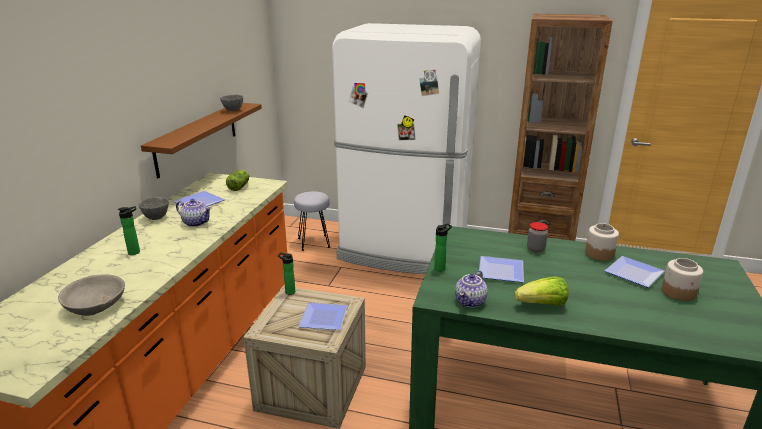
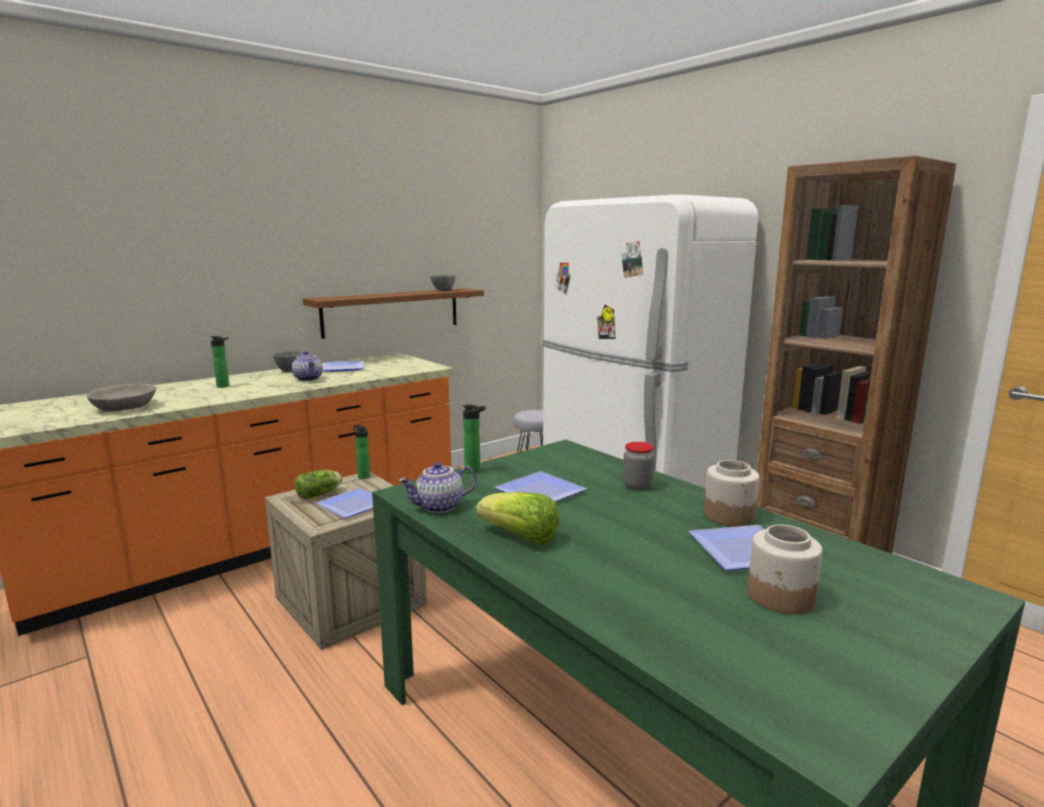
camera: 35 degrees right, 10 degrees down
lettuce [226,170,249,191] -> lettuce moved to [295,470,342,499]

